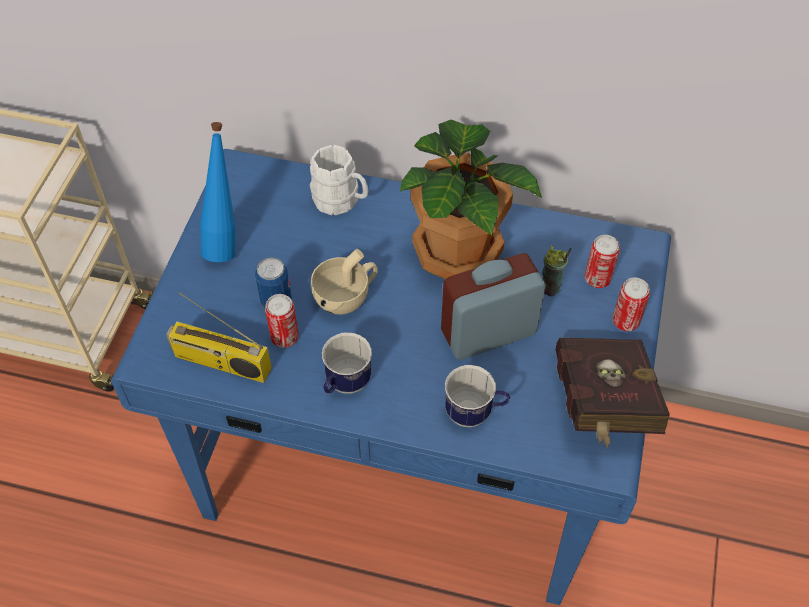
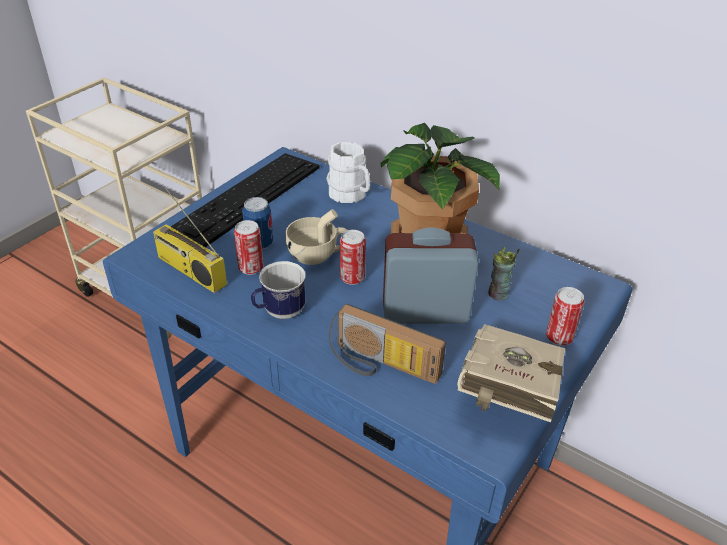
camera: 20 degrees right, 15 degrees down
blue bottle [200,122,235,262] -> keyboard [171,153,319,247]
mug [445,365,510,427] -> radio [329,304,446,384]
red book [556,337,670,448] -> beige book [457,324,565,422]
can [585,235,620,288] -> can moved to [340,230,366,285]

